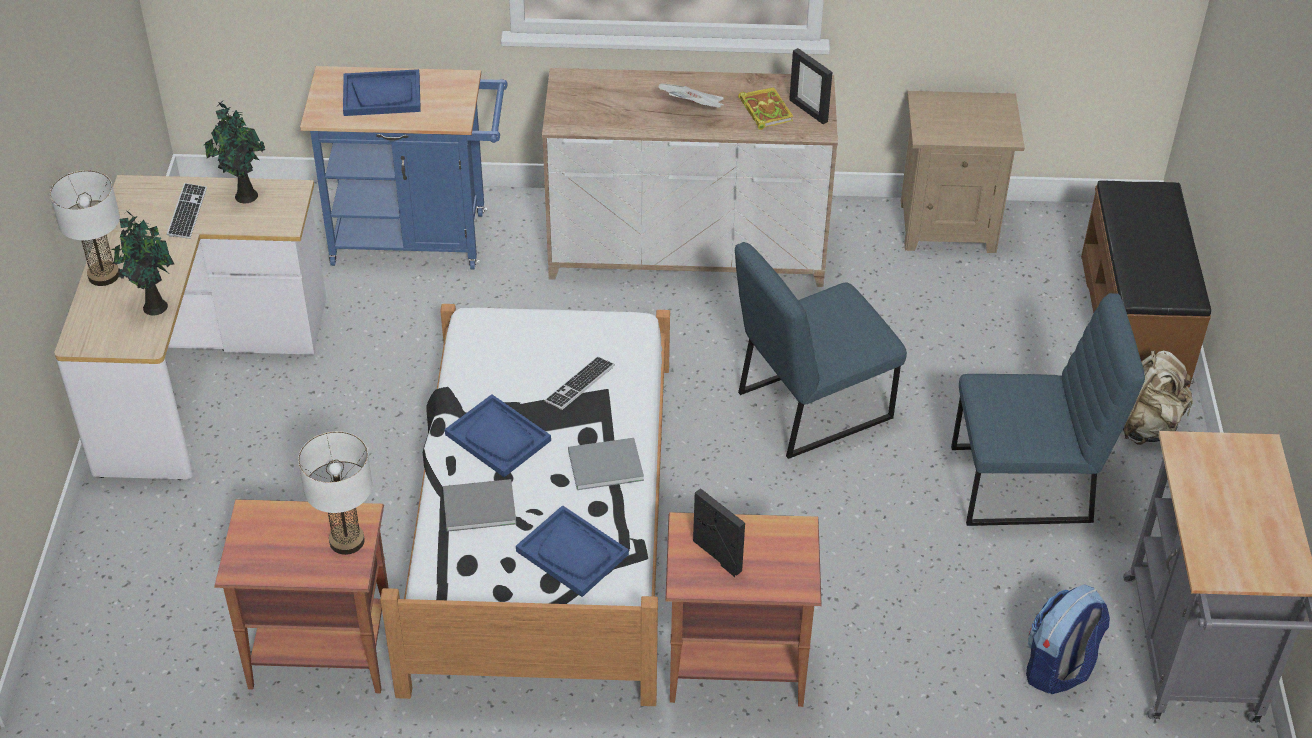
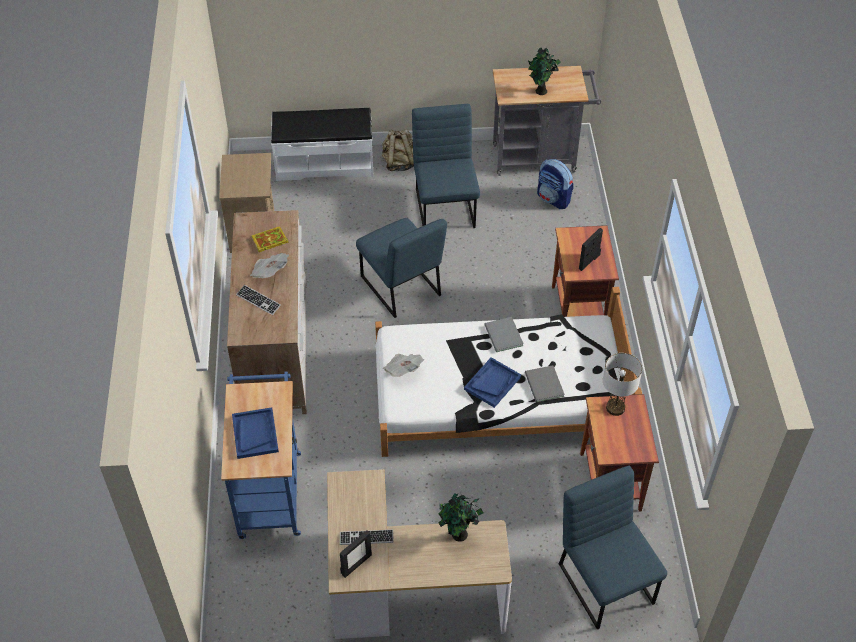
camera: 95 degrees left, 5 degrees up
table lamp [50,170,120,286] -> none
potted plant [204,100,265,203] -> potted plant moved to [528,48,561,95]
blue tray [516,505,629,597] -> none
keyboard [544,356,615,410] -> keyboard moved to [236,285,281,315]
picture frame [789,48,832,124] -> picture frame moved to [340,530,372,578]
brown bench [1081,180,1211,387] -> white bench [271,108,374,181]
none -> newspaper [383,354,424,377]
none -> blue chair [559,466,667,630]

